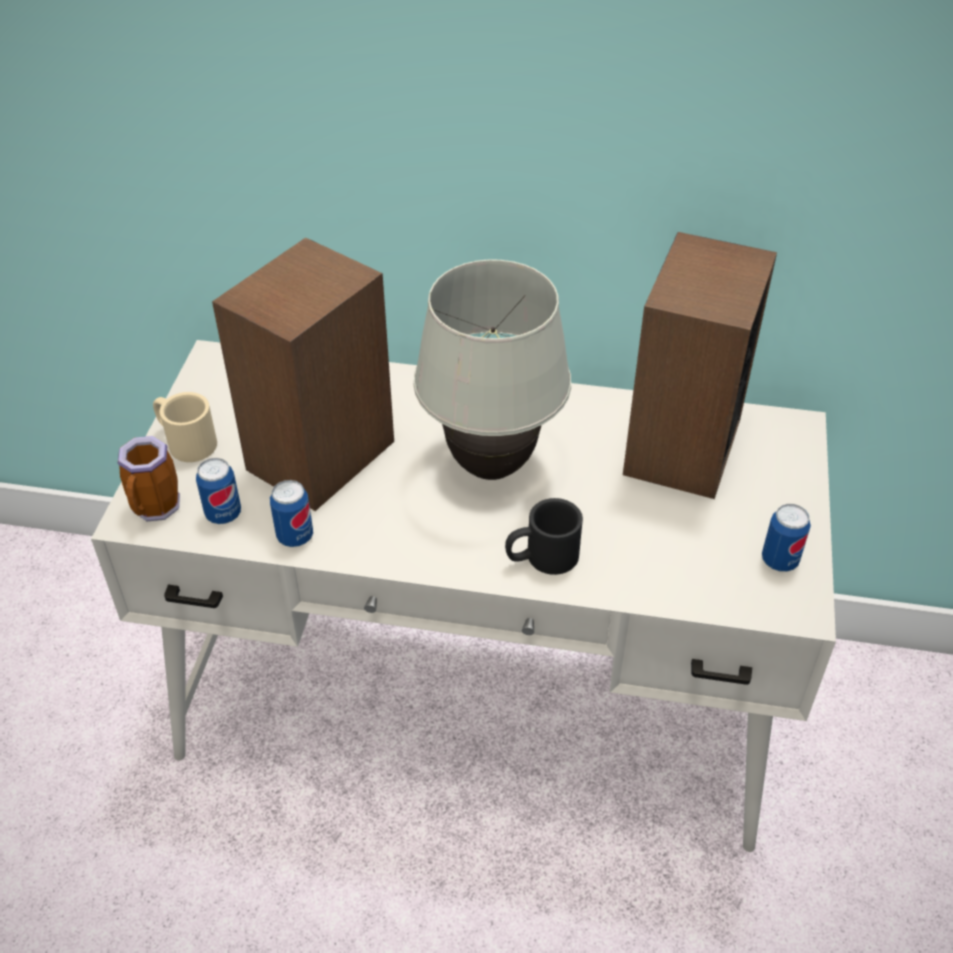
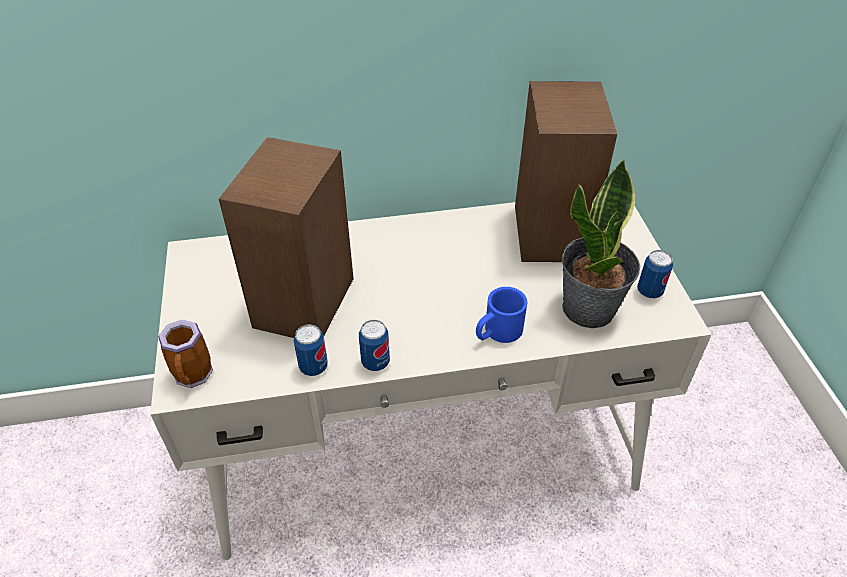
camera: 20 degrees left, 0 degrees up
beige mug [153,392,217,462] -> none
can [196,458,241,524] -> can moved to [359,320,390,371]
white table lamp [414,259,571,480] -> none
black mug [505,498,583,575] -> blue mug [476,287,527,343]
none -> potted plant [562,159,640,328]

